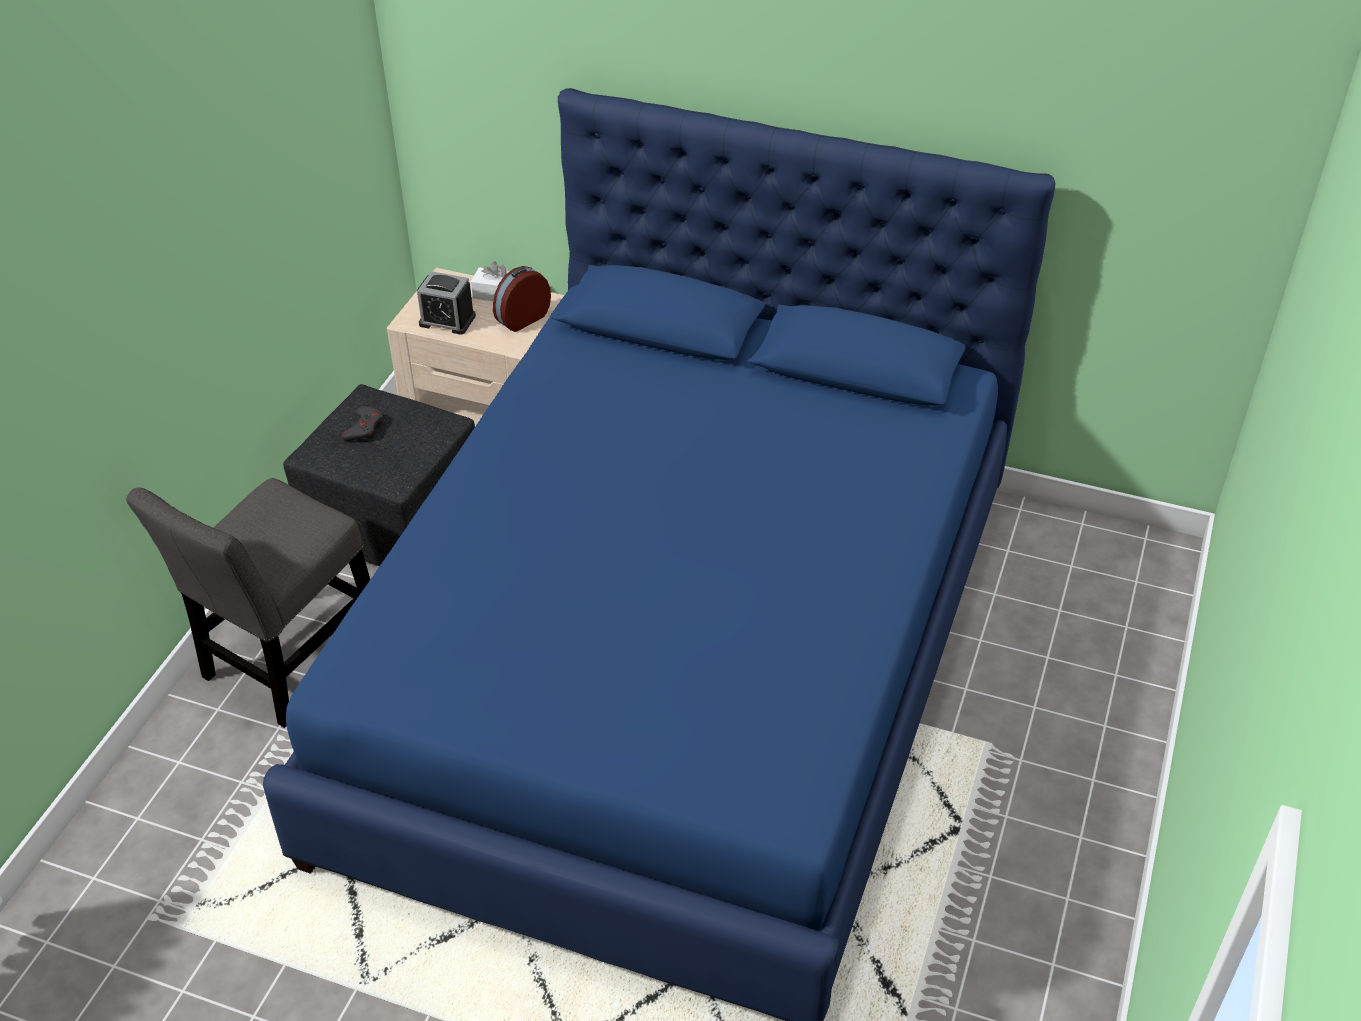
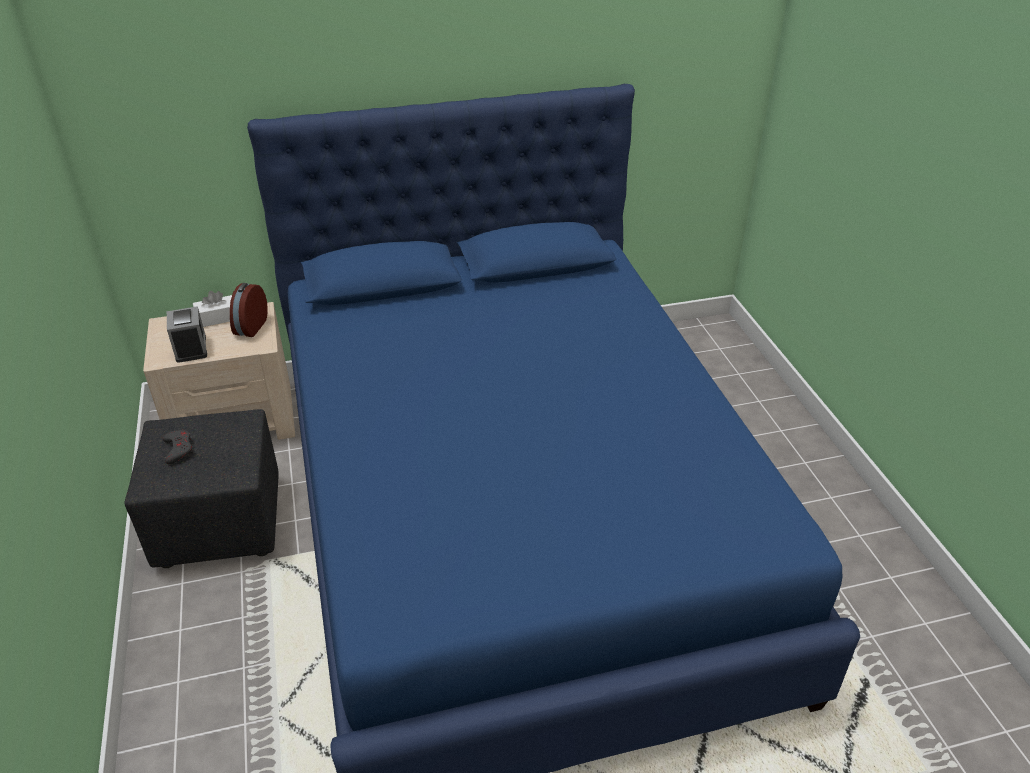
camera: 35 degrees left, 5 degrees down
grey chair [126,478,370,728] -> none
alarm clock [417,271,476,335] -> alarm clock turned 90 degrees counterclockwise [167,306,207,363]

